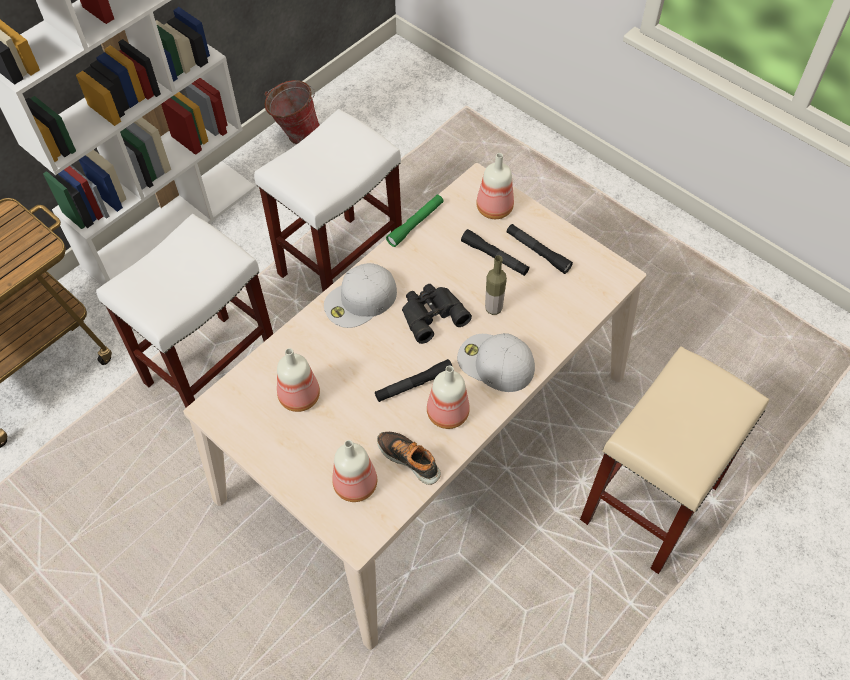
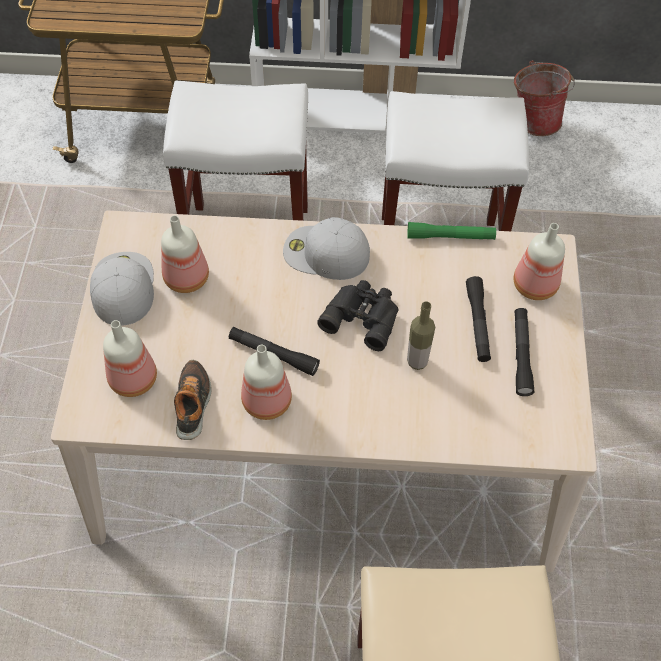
camera: 50 degrees right, 0 degrees up
white cap [457,333,535,392] -> white cap moved to [90,252,154,326]

